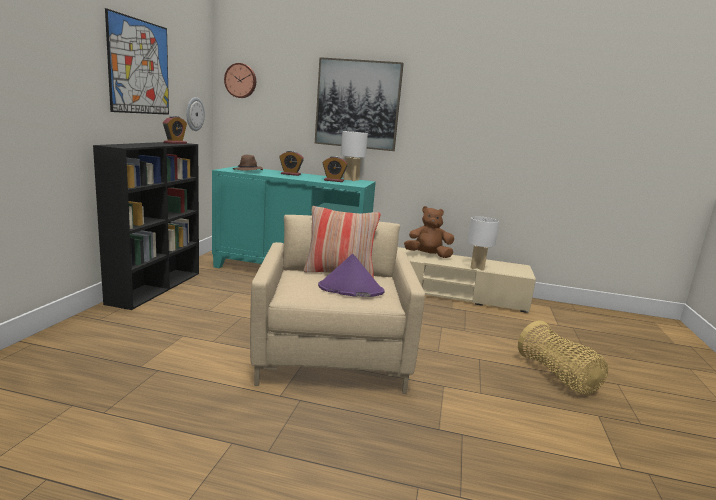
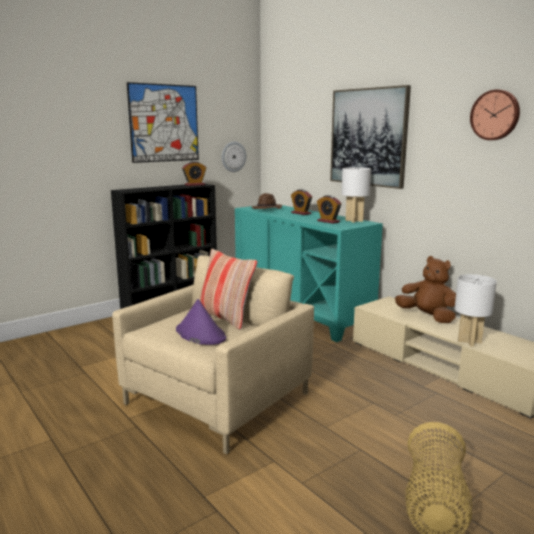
camera: 40 degrees right, 0 degrees up
wall clock [224,63,256,98] -> wall clock moved to [470,89,520,140]

